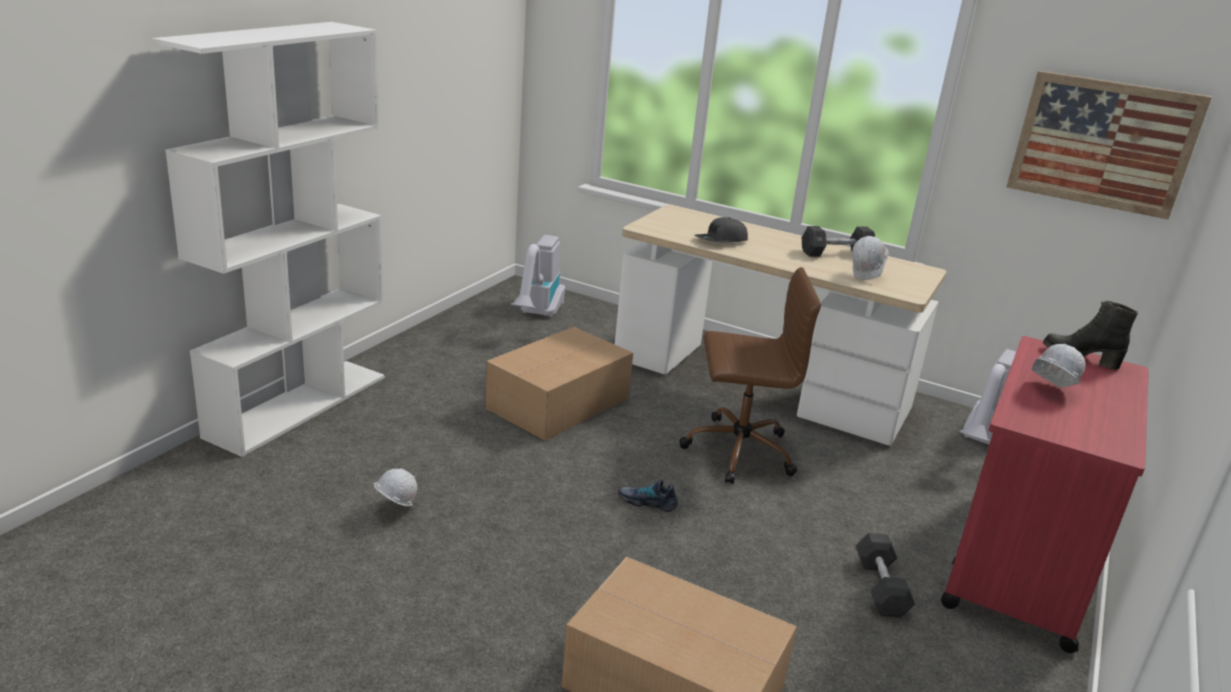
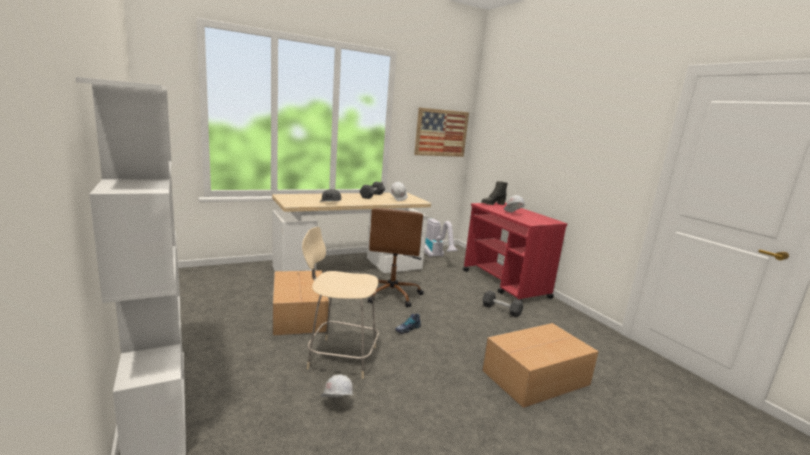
camera: 55 degrees left, 10 degrees down
vacuum cleaner [511,235,565,317] -> none
brown office chair [679,267,821,485] -> brown office chair turned 150 degrees clockwise [368,208,424,307]
none -> beige stool [302,227,379,379]

